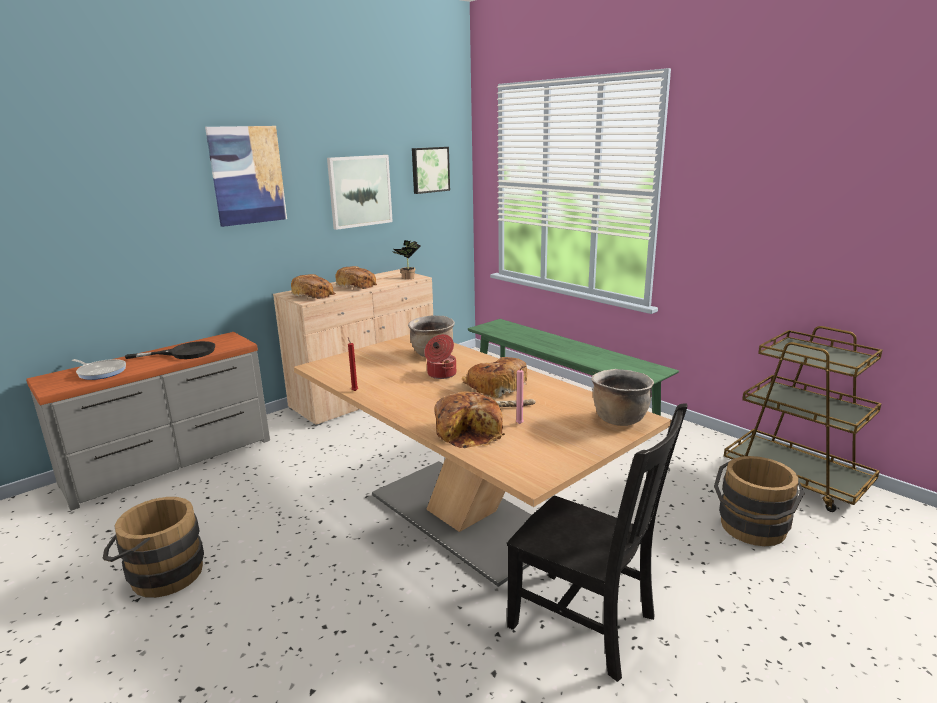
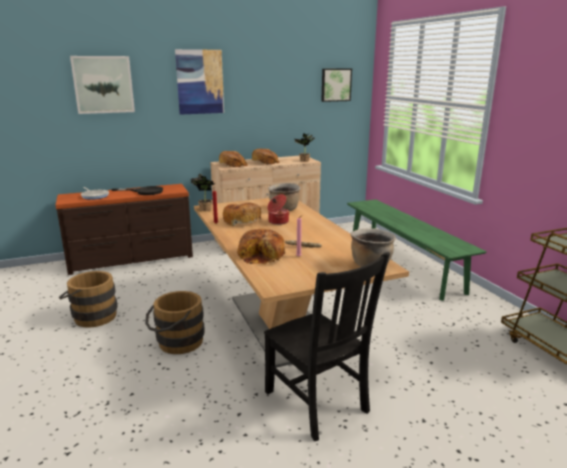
camera: 20 degrees right, 0 degrees up
grey dresser [26,332,270,511] -> brown dresser [55,184,193,275]
picture [327,155,393,230] -> picture moved to [70,56,135,114]
bread [462,357,527,398] -> bread moved to [222,202,261,226]
brown bucket [714,456,804,546] -> brown bucket moved to [145,291,205,354]
none -> potted plant [190,174,215,211]

